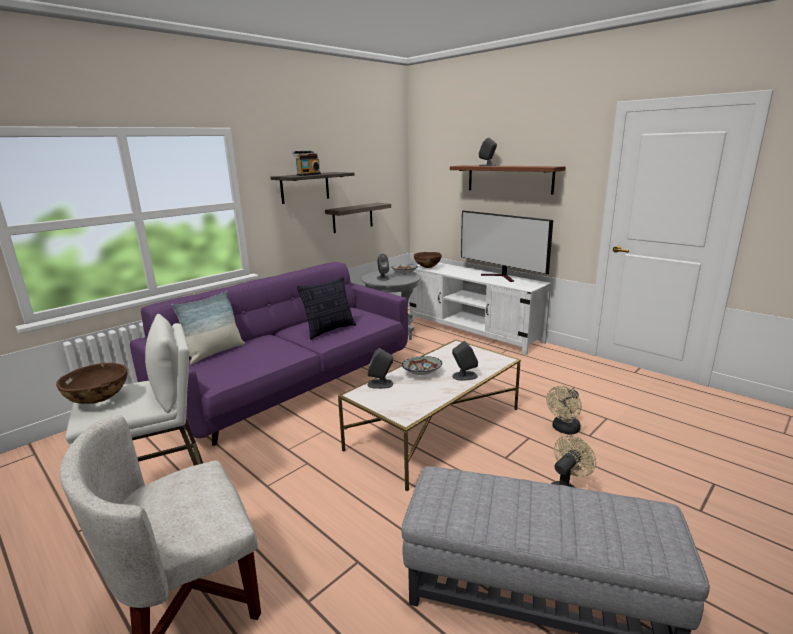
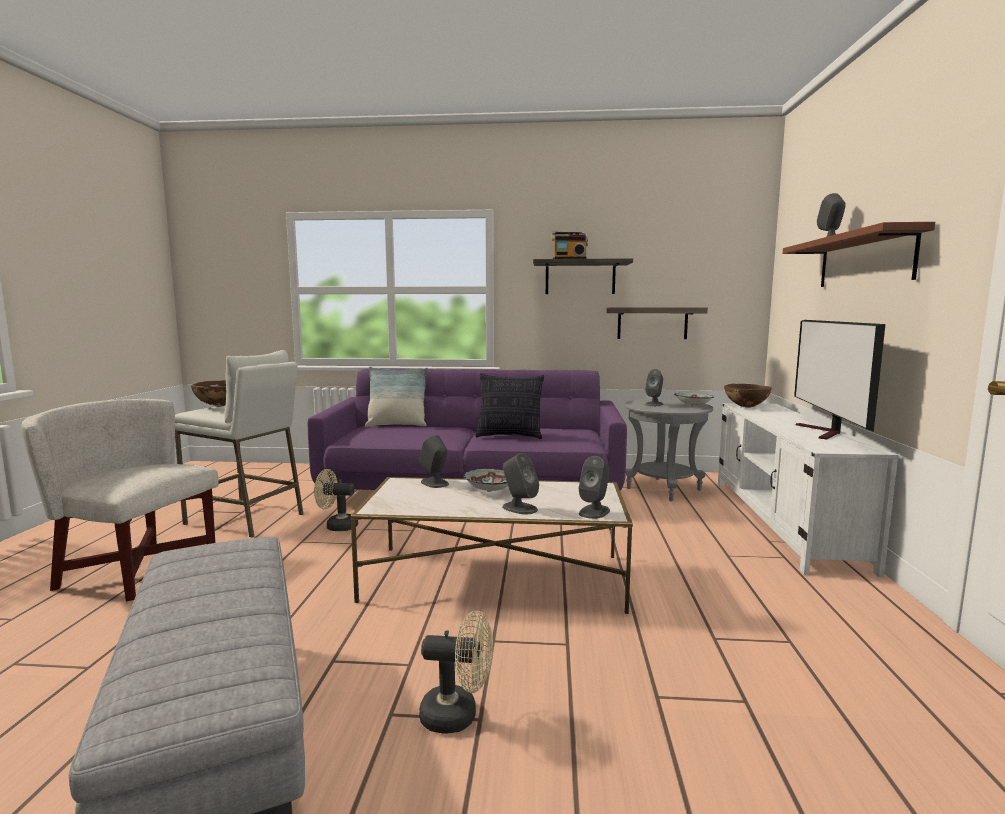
camera: 50 degrees right, 10 degrees down
beige fan [546,386,582,435] -> beige fan moved to [314,469,358,531]
none -> grey speaker [578,456,610,519]

